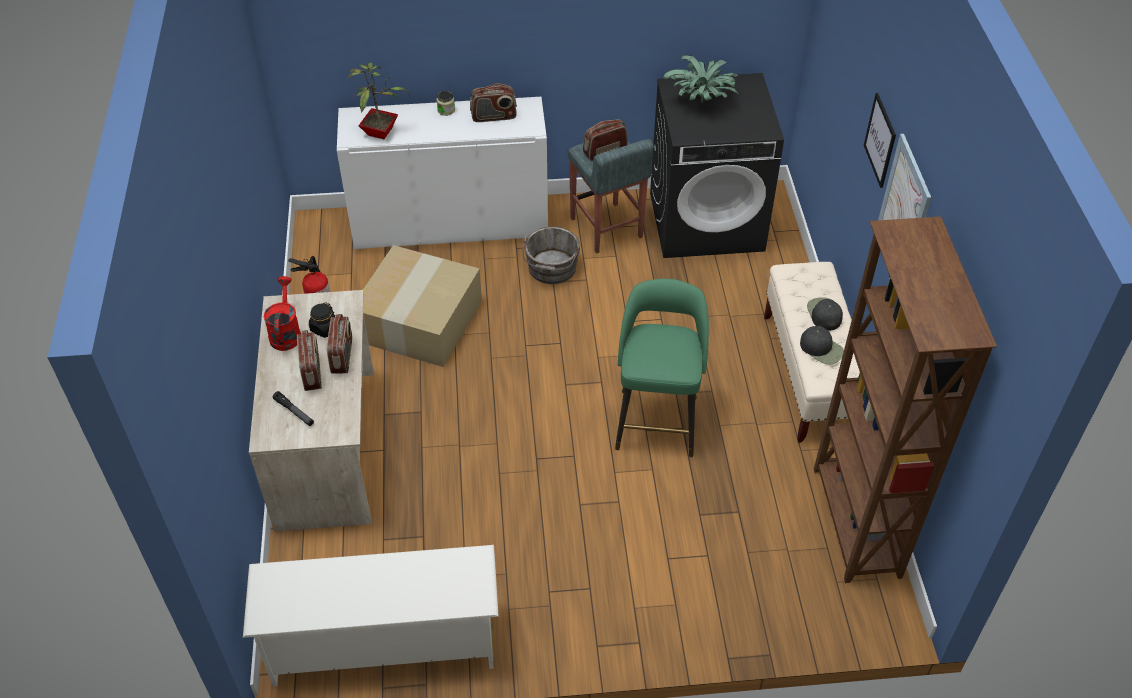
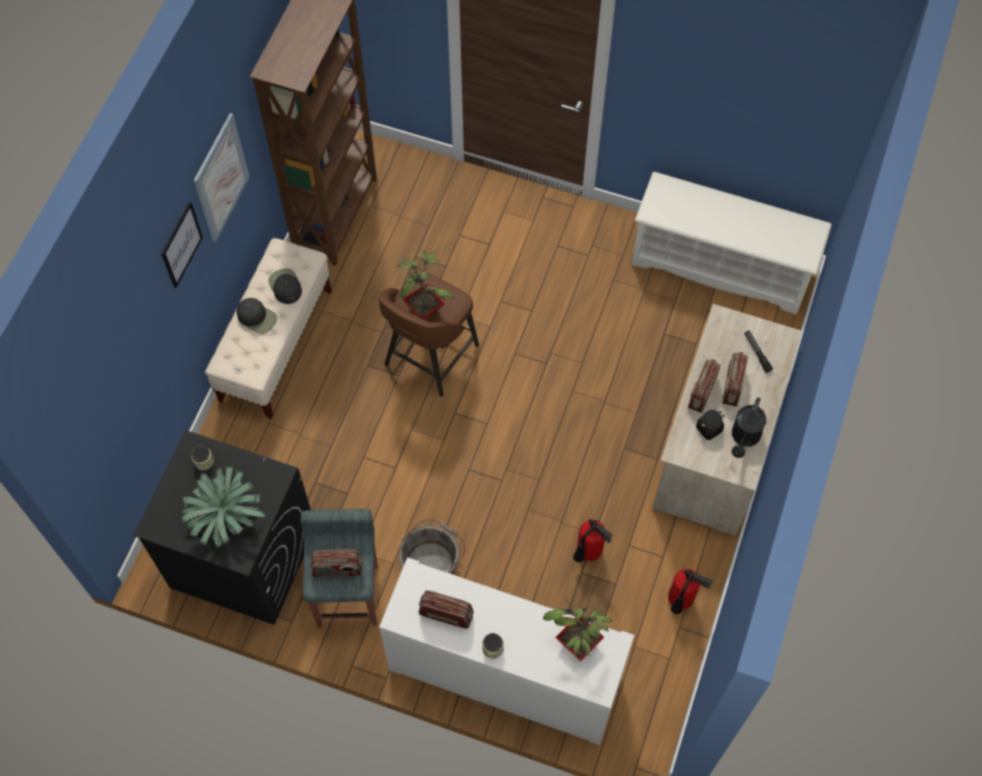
camera: 155 degrees left, 15 degrees up
red watering can [264,276,301,351] -> black watering can [732,397,766,458]
cardboard box [363,245,482,367] -> fire extinguisher [573,519,612,562]
green stool [615,278,709,457] -> brown stool [379,270,479,397]
black cap [807,297,843,331] -> black cap turned 75 degrees counterclockwise [236,298,277,334]
none -> jar [191,445,214,470]
none -> potted plant [397,250,454,320]

